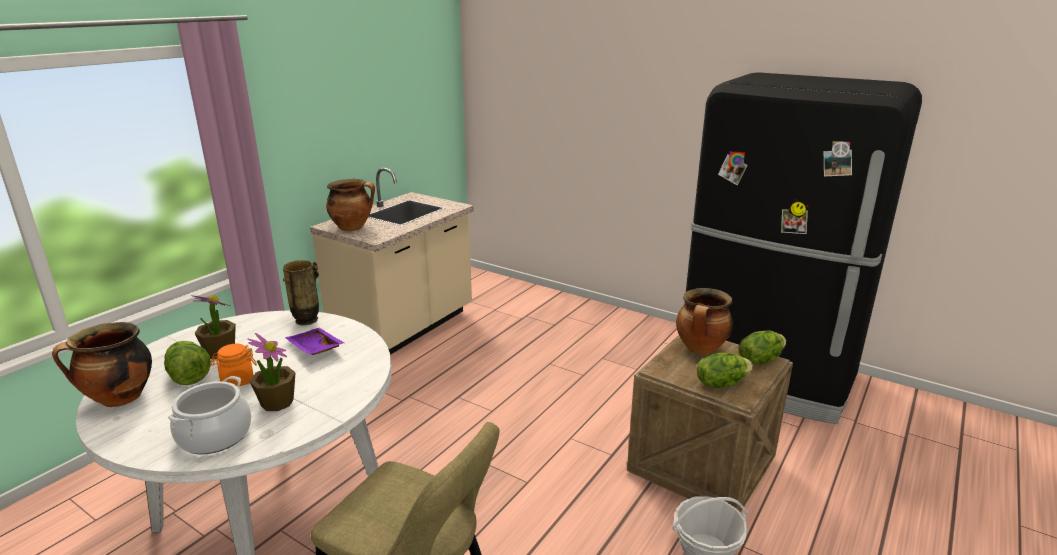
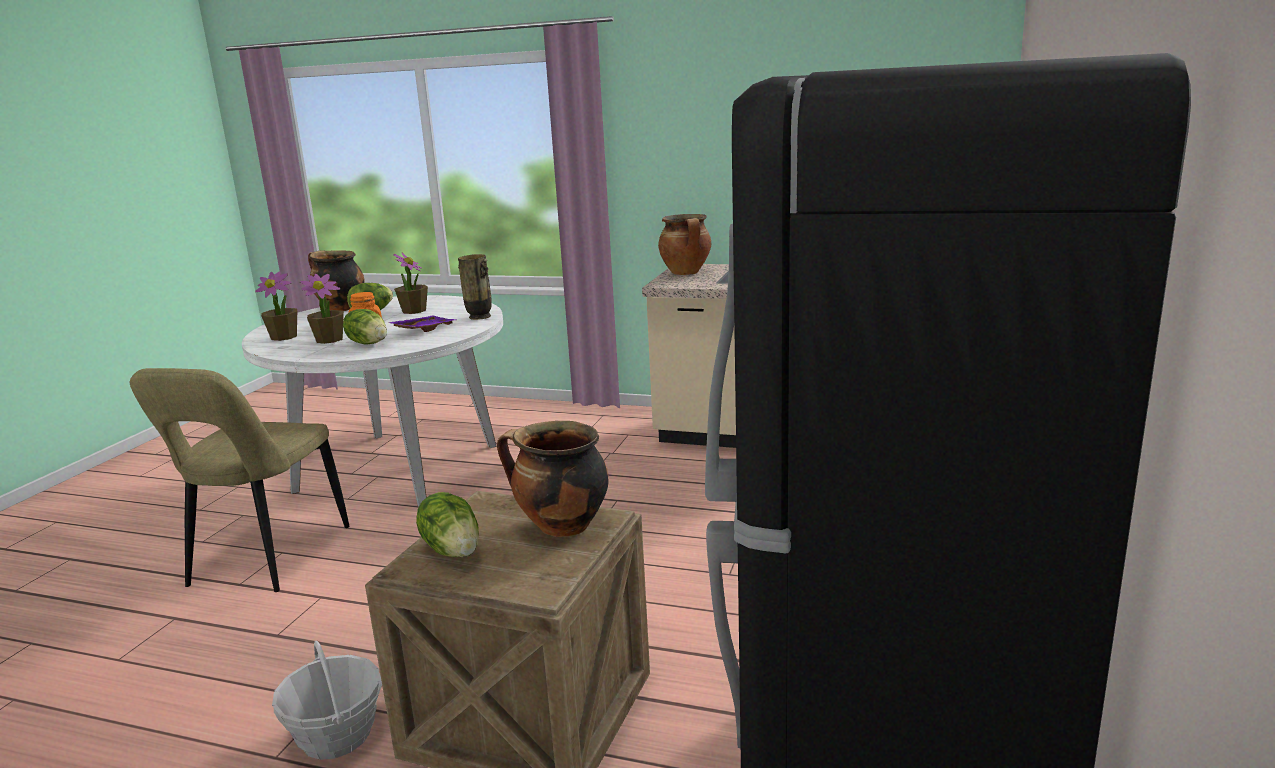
camera: 75 degrees right, 5 degrees down
cooking pot [168,376,251,455] -> potted plant [255,272,297,341]
lettuce [739,330,786,365] -> lettuce moved to [343,309,387,345]

